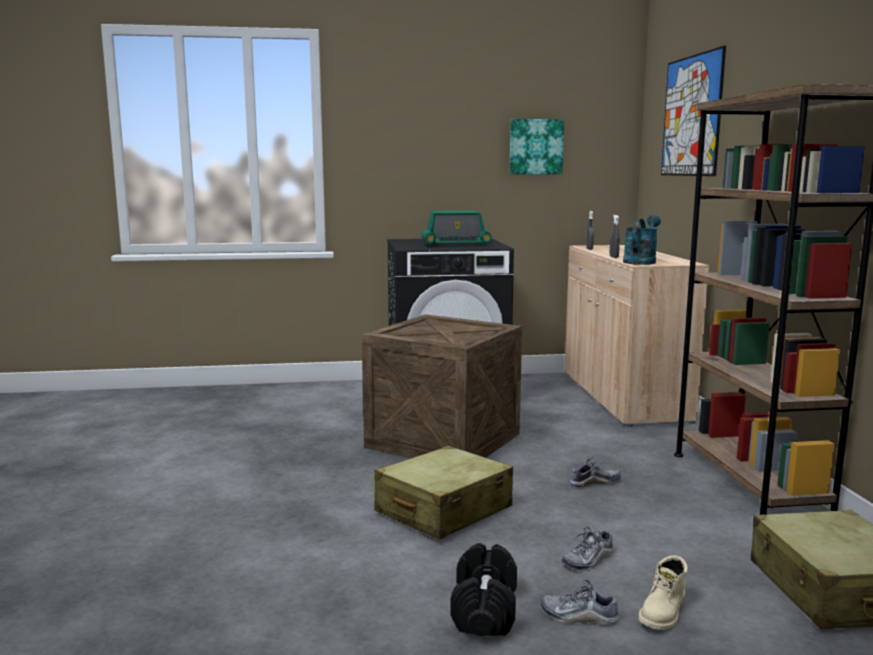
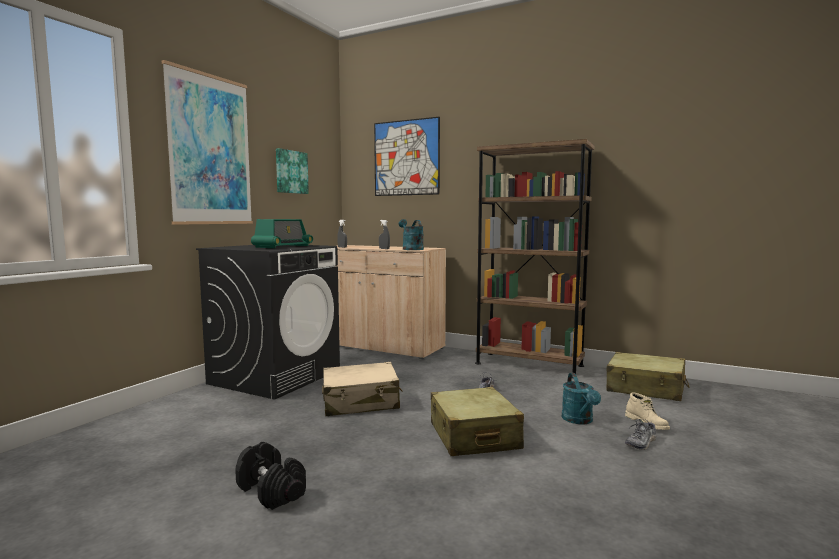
camera: 55 degrees left, 5 degrees down
crate [362,315,522,459] -> beige suitcase [322,362,403,416]
black dumbbell [451,543,517,636] -> black dumbbell moved to [235,442,306,510]
shoe [562,526,614,571] -> turquoise watering can [562,373,601,425]
none -> picture [161,60,253,225]

